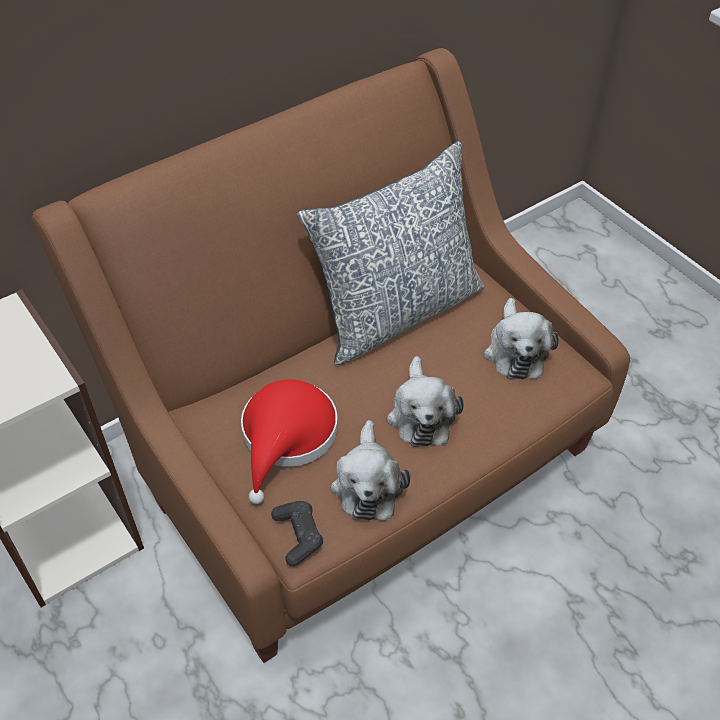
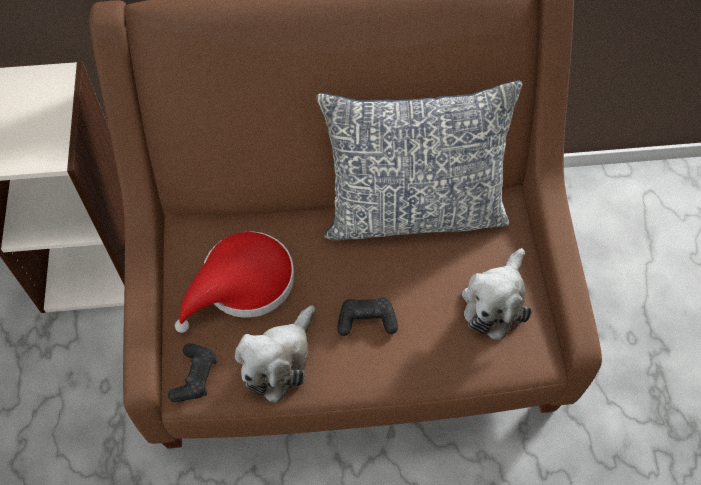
camera: 30 degrees right, 10 degrees up
plush toy [387,356,464,447] -> black game controller [337,298,398,336]

